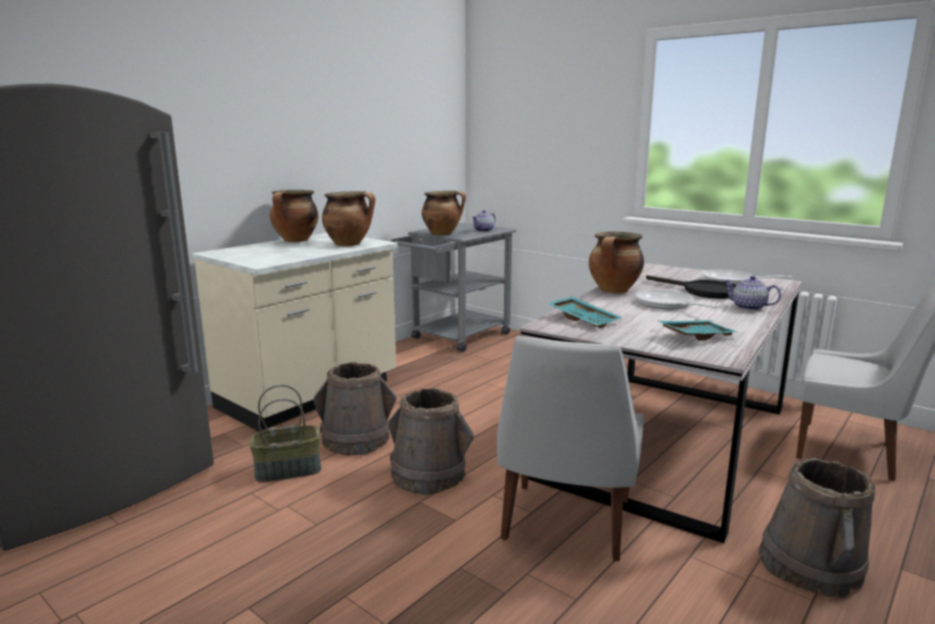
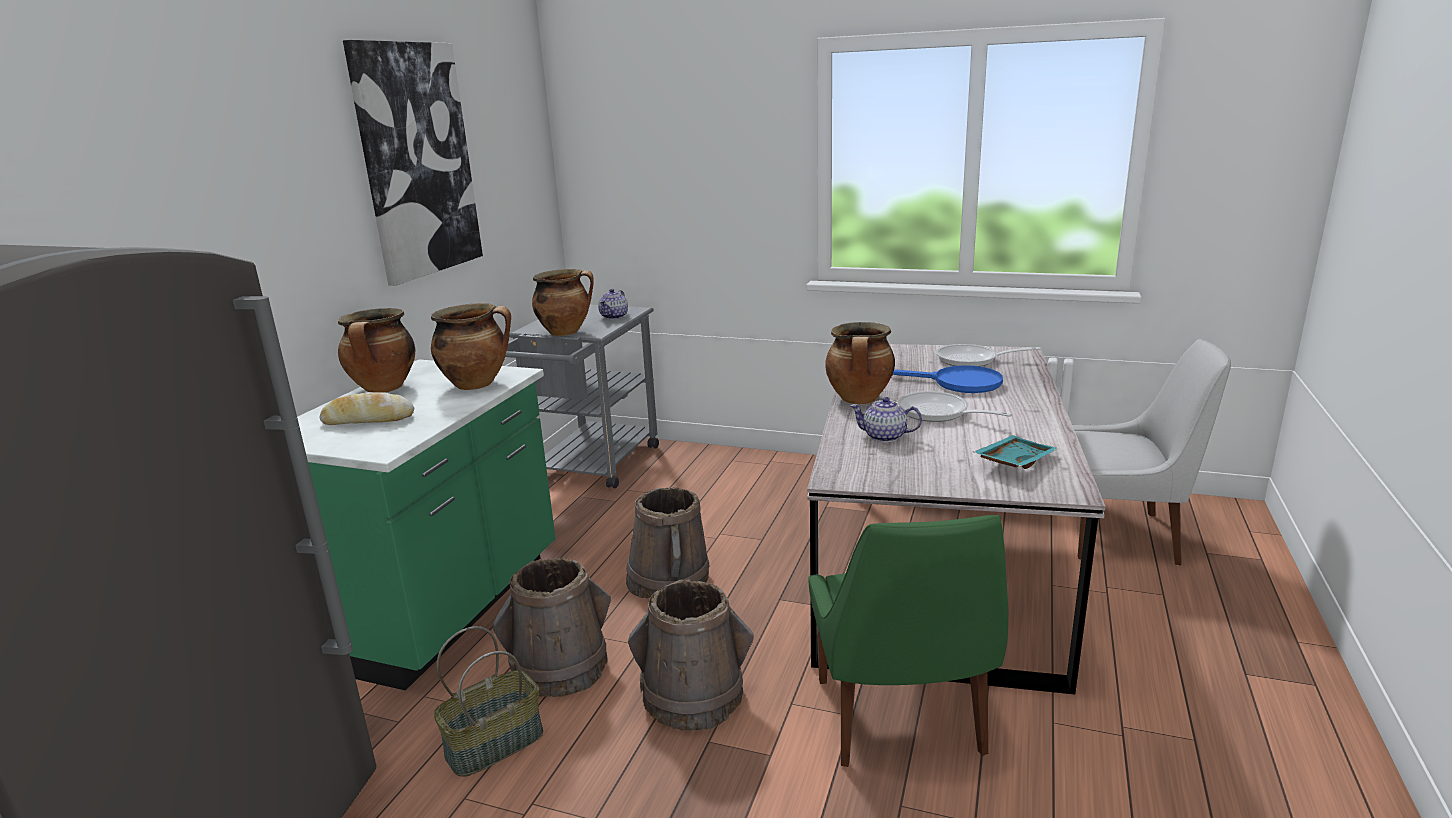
camera: 20 degrees left, 5 degrees up
beige counter [192,233,398,431] -> green counter [297,359,556,691]
white chair [497,336,645,561] -> green chair [808,515,1008,767]
turquoise tray [548,297,622,328] -> none
black frying pan [646,275,736,299] -> blue frying pan [893,365,1003,393]
teapot [723,276,781,310] -> teapot moved to [850,397,922,442]
brown bucket [759,458,875,598] -> brown bucket moved to [626,487,710,599]
none -> bread [319,392,414,425]
none -> picture [343,40,483,286]

